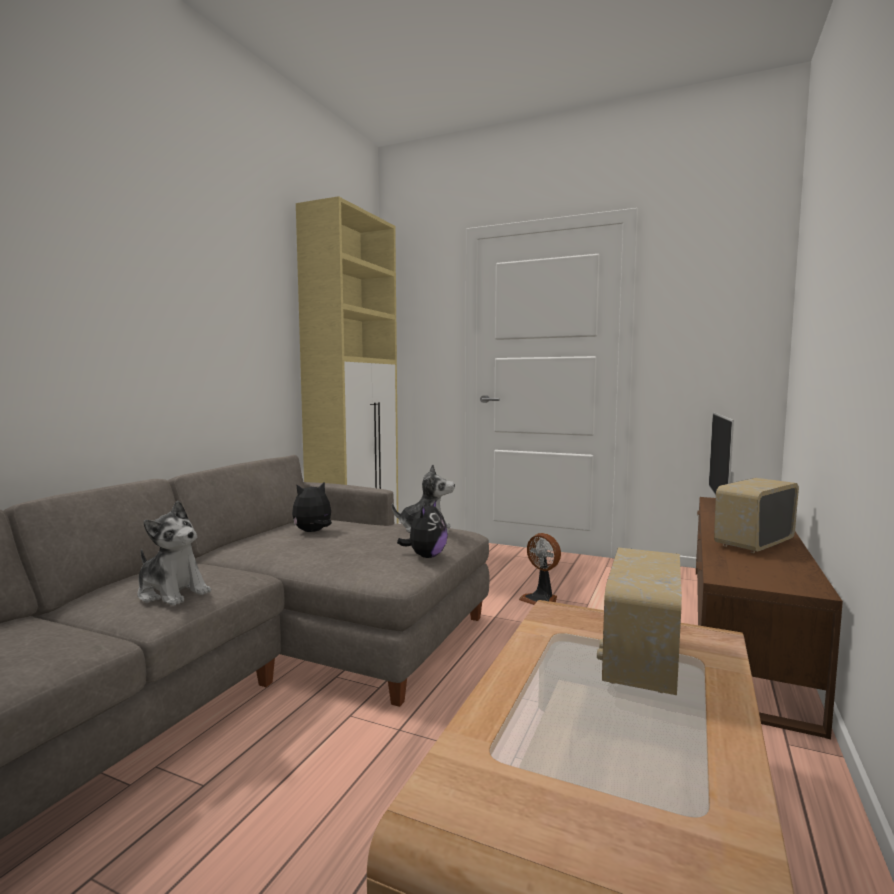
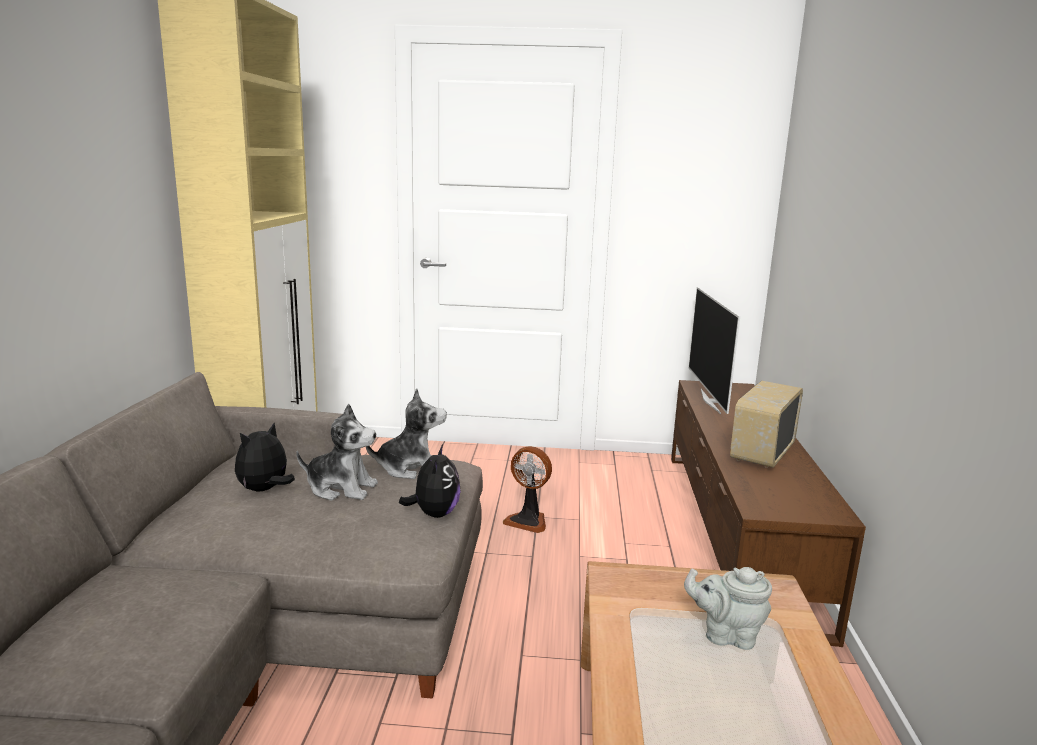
camera: 20 degrees left, 10 degrees up
plush toy [137,501,211,606] -> plush toy moved to [296,404,378,501]
radio [597,547,682,695] -> grey teapot [684,567,772,650]

